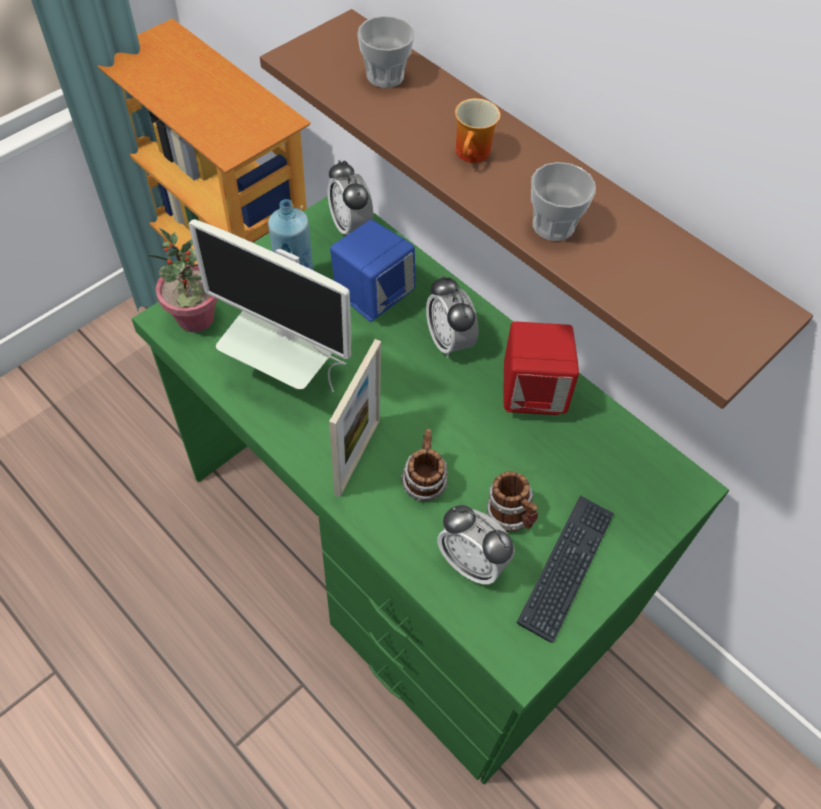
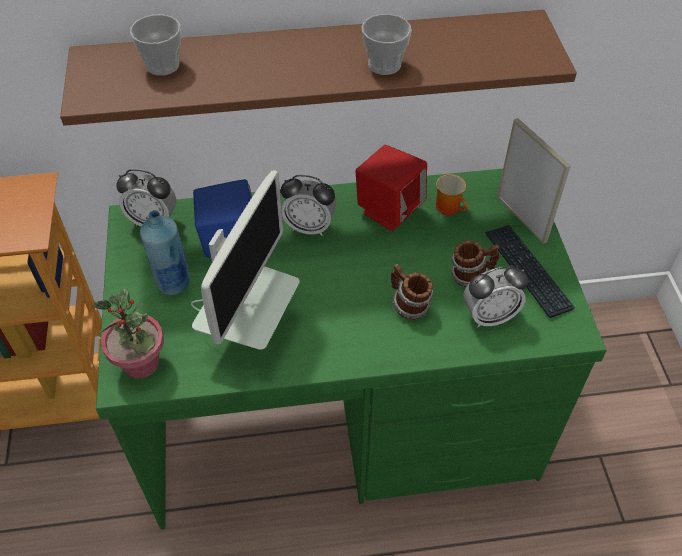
camera: 50 degrees left, 5 degrees down
monitor [189,219,351,392] -> monitor turned 45 degrees counterclockwise [191,170,300,350]
picture frame [329,339,381,497] -> picture frame moved to [497,118,571,244]
mug [455,98,500,163] -> mug moved to [436,174,467,215]

